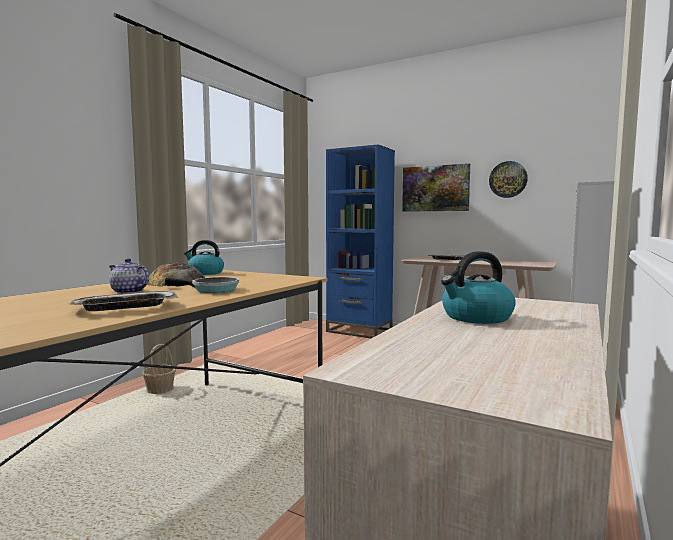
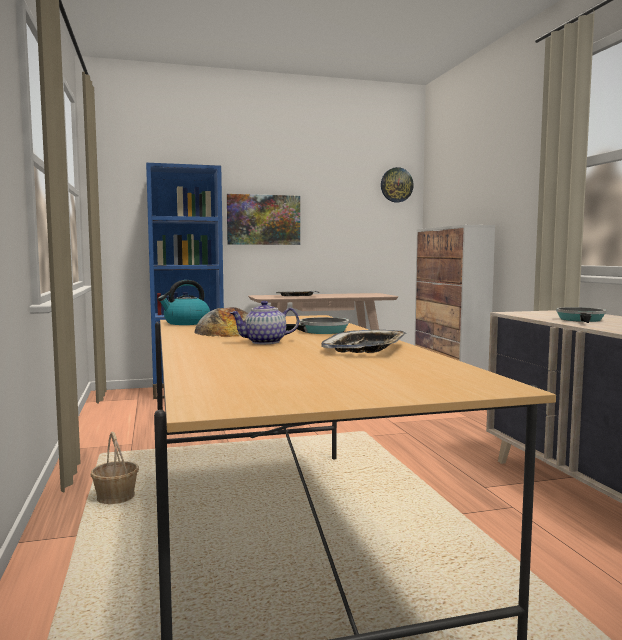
camera: 45 degrees left, 0 degrees up
kettle [441,251,516,324] -> frying pan [556,307,606,323]
wall clock [489,161,528,198] -> wall clock moved to [381,167,414,203]

